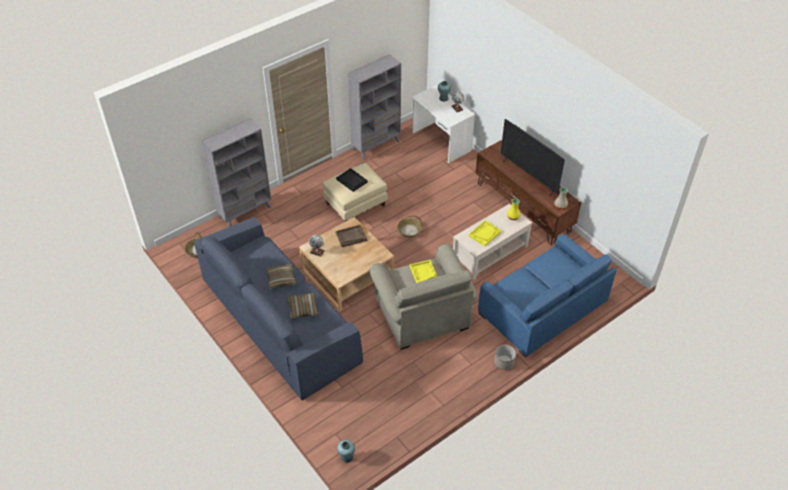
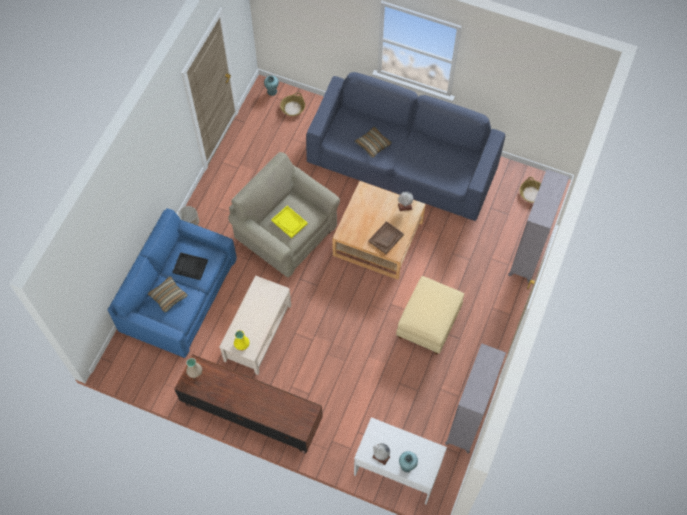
camera: 150 degrees right, 15 degrees up
pillow [266,264,297,289] -> pillow moved to [148,276,188,312]
black tray [336,168,368,192] -> black tray moved to [173,252,208,280]
basket [397,216,422,237] -> basket moved to [280,93,305,116]
yellow tray [469,220,502,246] -> none
television [501,119,565,196] -> none

